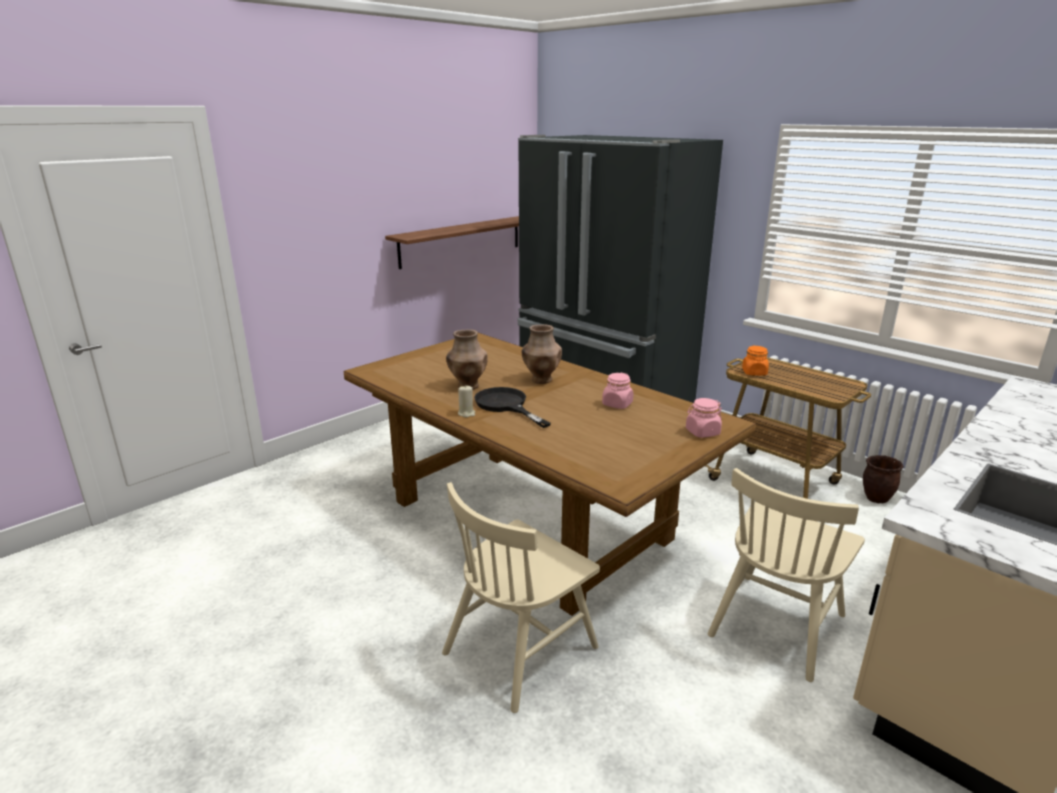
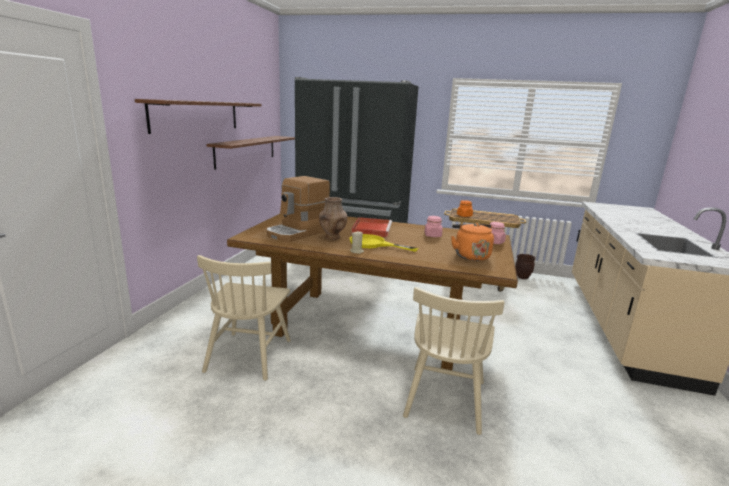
camera: 30 degrees left, 5 degrees down
black frying pan [474,387,551,428] -> yellow frying pan [350,234,418,252]
brown vase [522,325,562,384] -> red tray [351,217,392,237]
beige chair [708,468,865,682] -> beige chair moved to [197,255,291,381]
none -> shelf [135,99,262,134]
none -> coffee machine [267,176,330,242]
none -> orange kettle [451,223,494,261]

